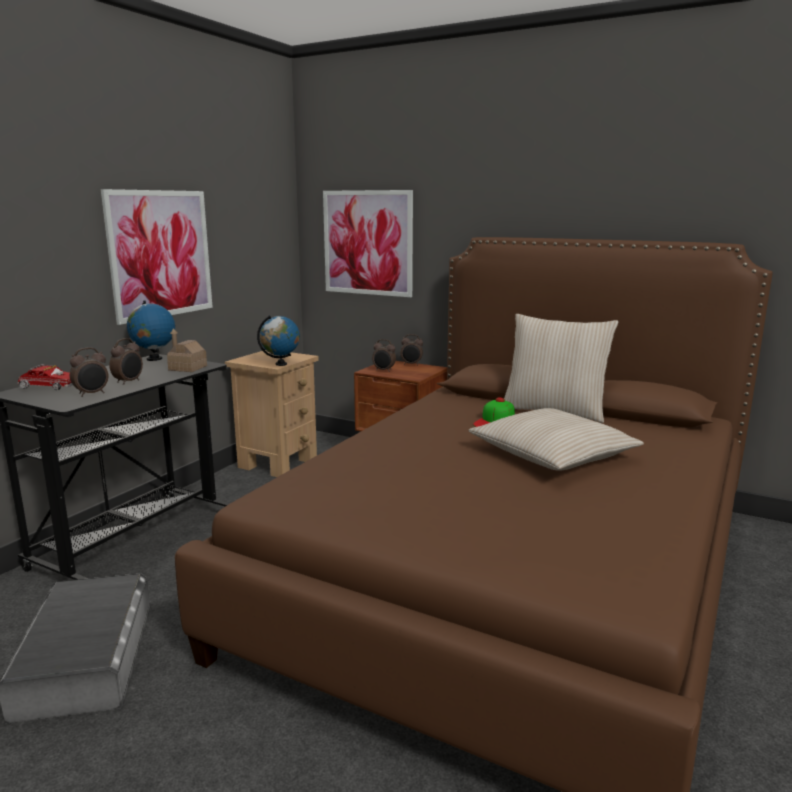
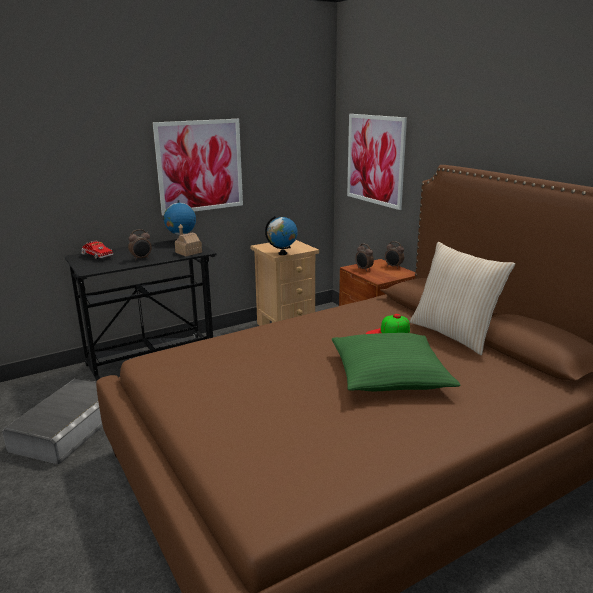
camera: 30 degrees right, 5 degrees up
alarm clock [70,347,108,397] -> none
beige pillow [468,408,644,471] -> green pillow [332,333,460,391]

